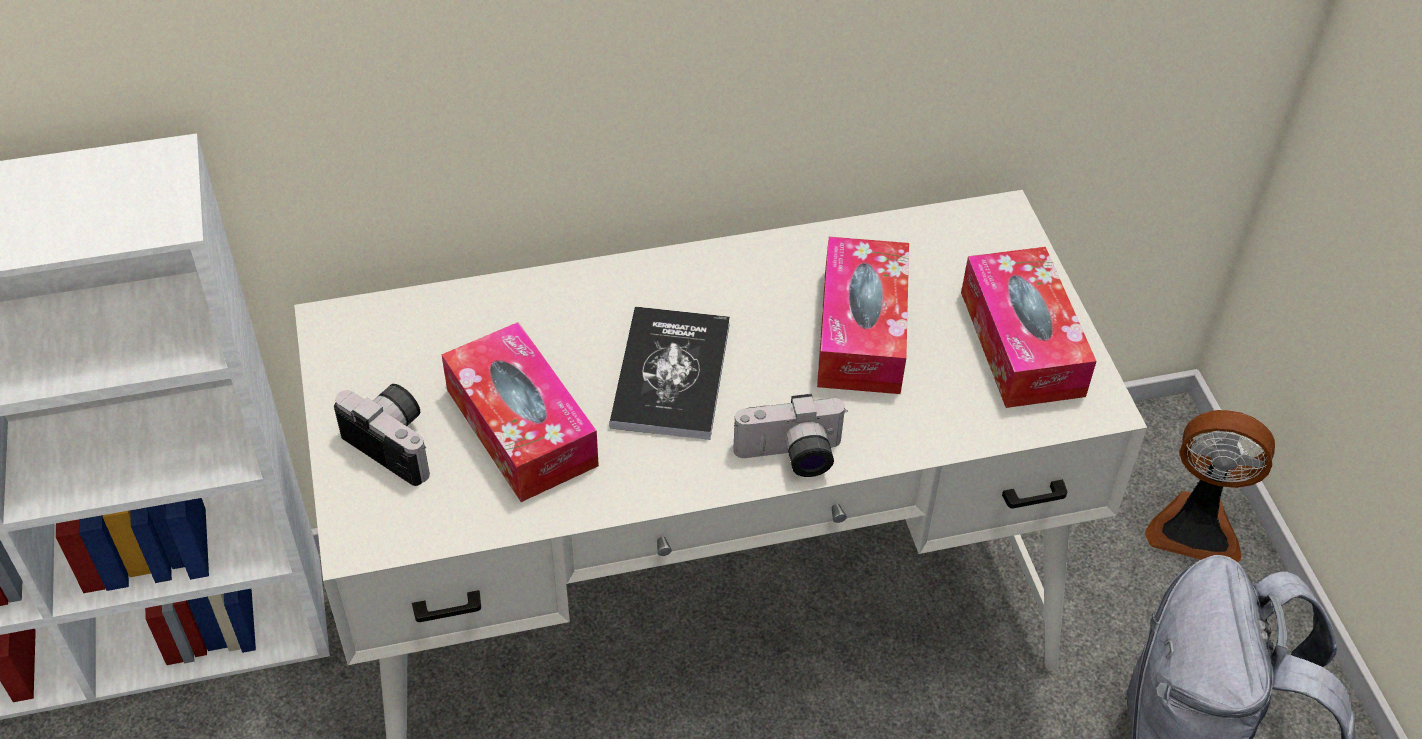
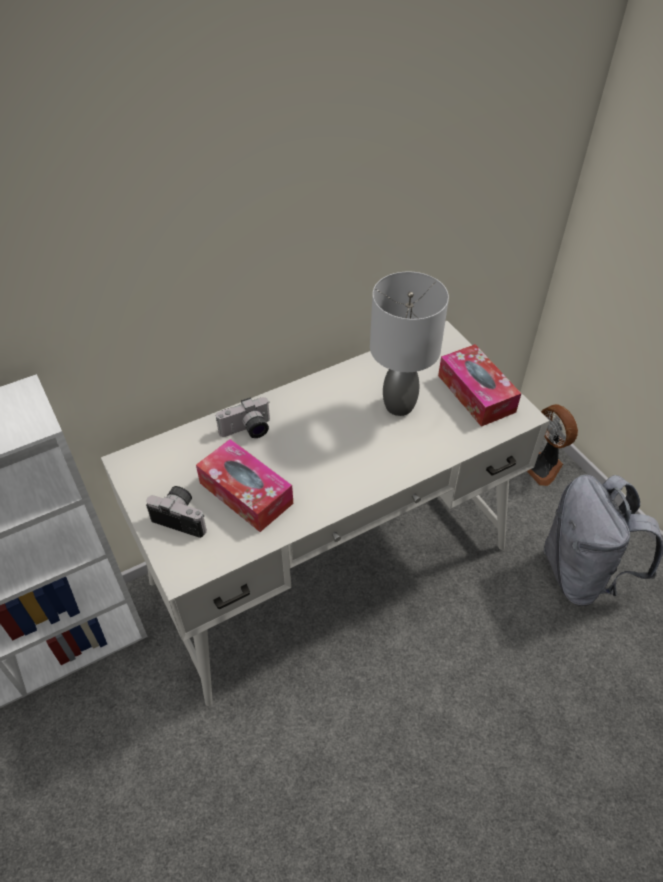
camera: 15 degrees left, 0 degrees up
book [609,306,730,440] -> none
camera [733,394,848,477] -> camera moved to [216,397,270,438]
tissue box [817,237,909,394] -> grey table lamp [370,272,449,416]
fan [1145,410,1275,562] -> fan turned 60 degrees clockwise [527,404,578,486]

